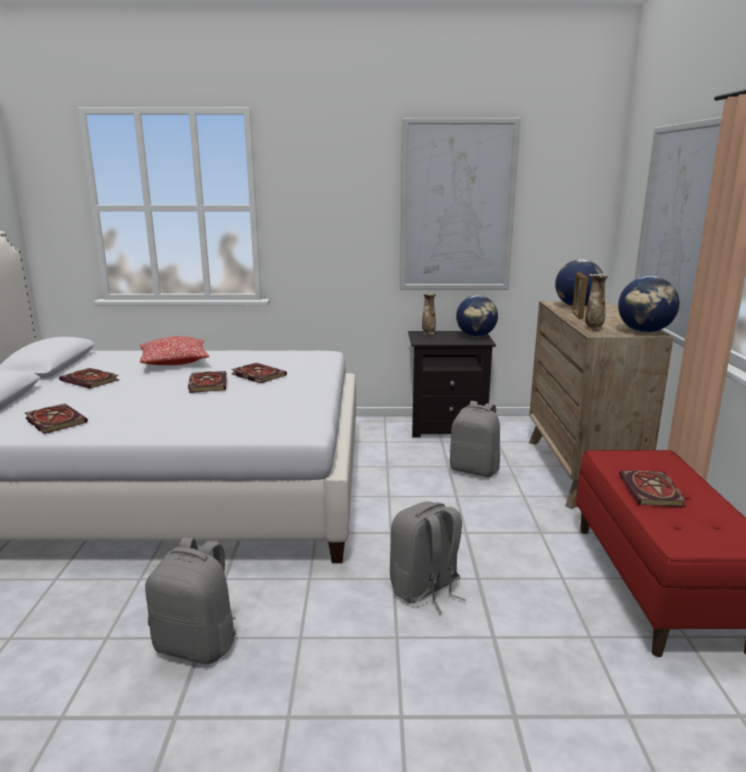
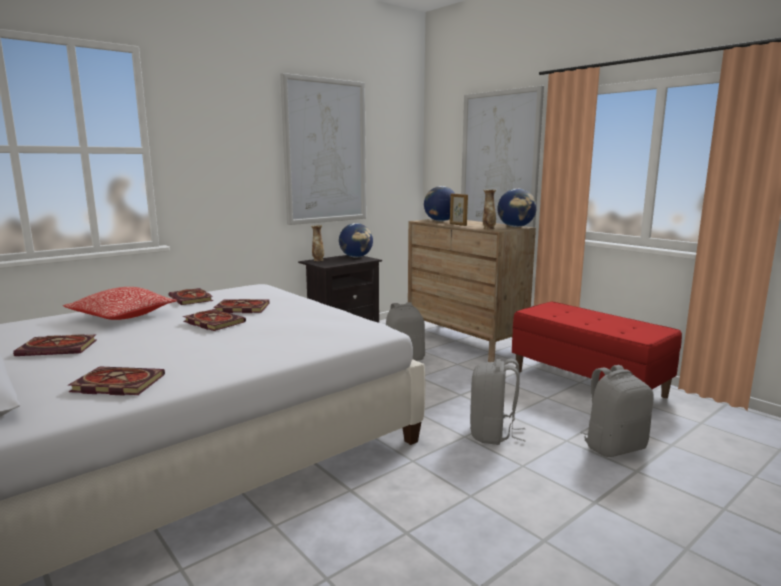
camera: 40 degrees left, 5 degrees down
grey backpack [145,537,236,664] -> grey backpack moved to [580,365,654,457]
book [619,470,686,507] -> book moved to [168,288,213,305]

